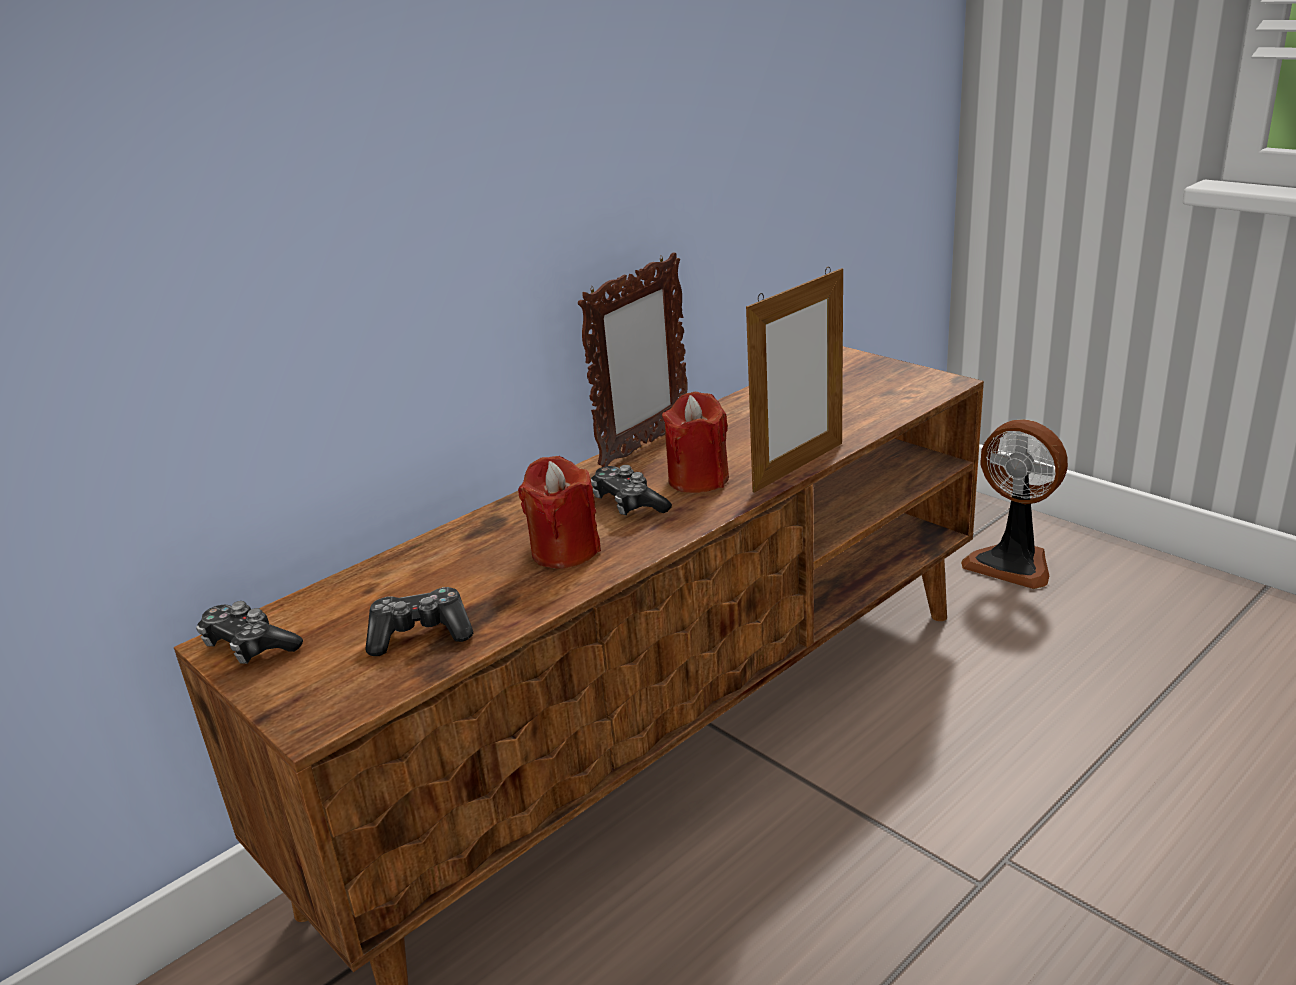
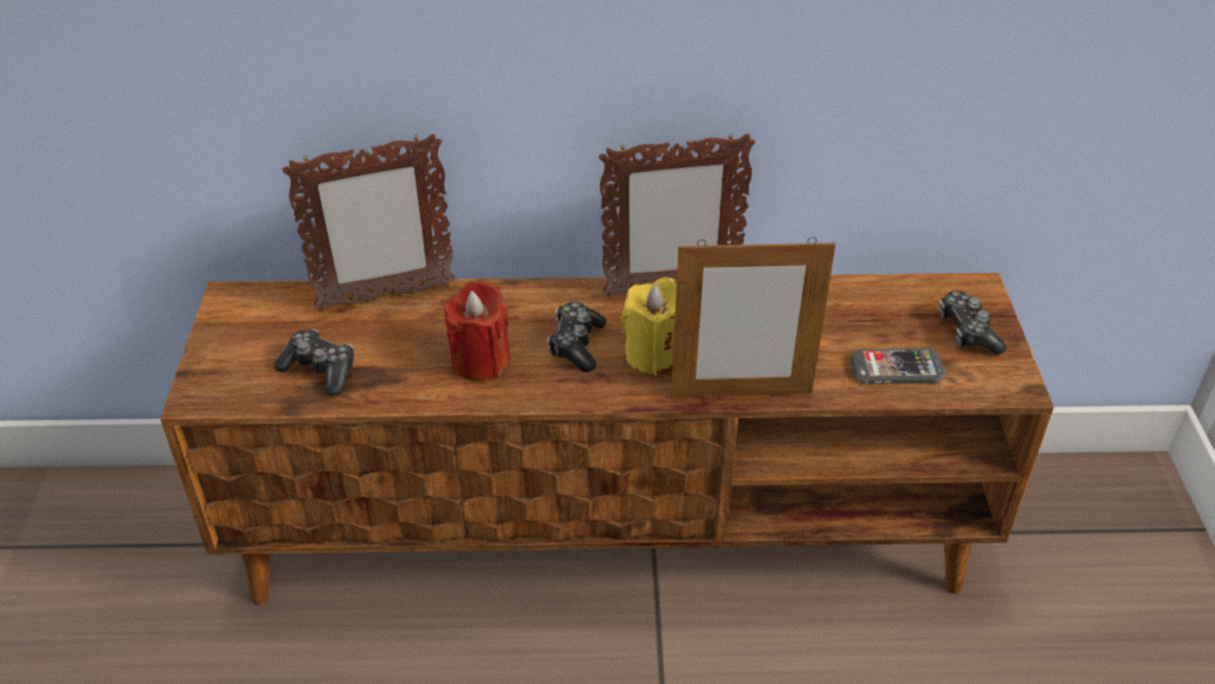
camera: 40 degrees right, 15 degrees up
game controller [196,601,303,664] -> game controller moved to [939,290,1007,355]
red candle [662,392,729,493] -> yellow candle [621,277,677,376]
fan [961,419,1068,589] -> none
none -> picture frame [282,134,455,310]
none -> phone [850,348,945,384]

